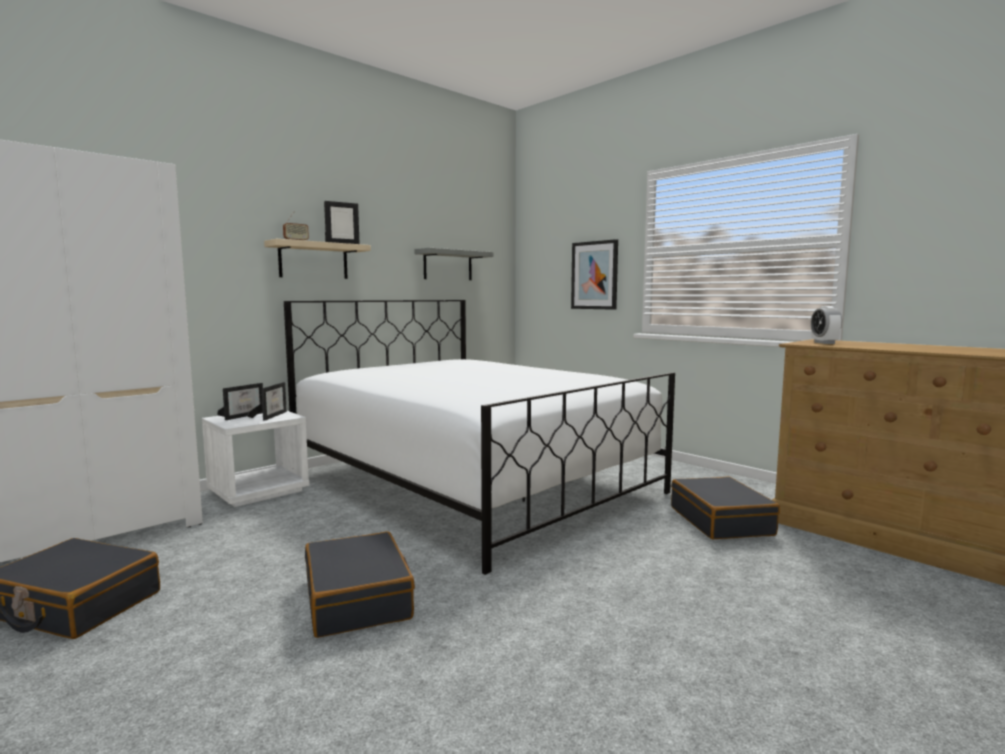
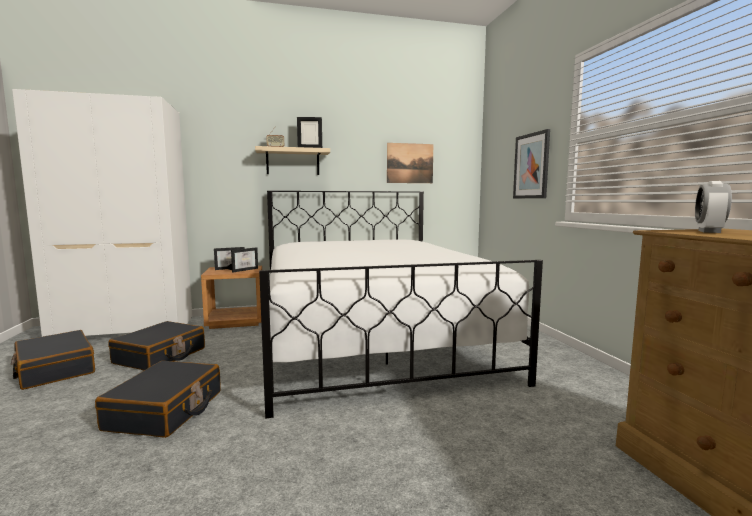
camera: 30 degrees right, 0 degrees up
white nightstand [202,411,310,507] -> brown nightstand [201,266,262,329]
grey shelf [414,248,494,280] -> picture [387,143,433,183]
black suitcase [671,477,780,539] -> black suitcase moved to [108,321,205,371]

